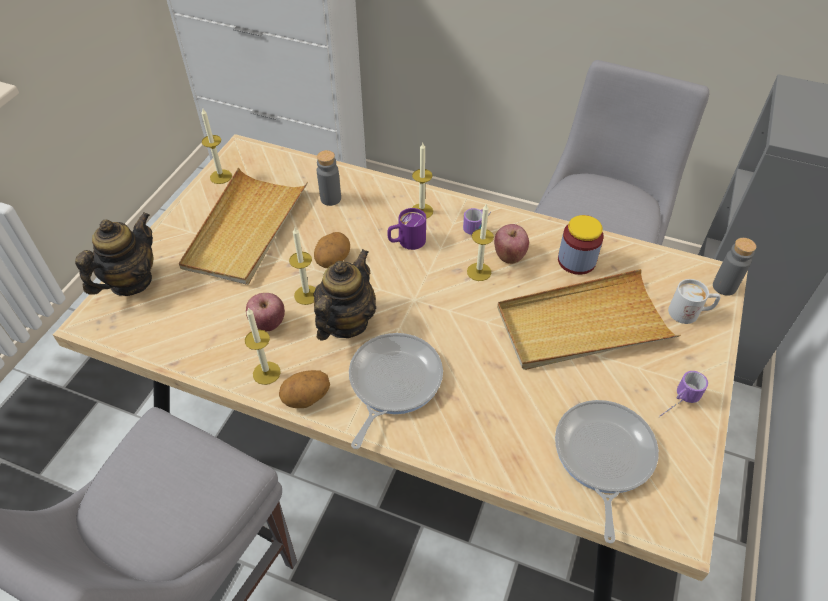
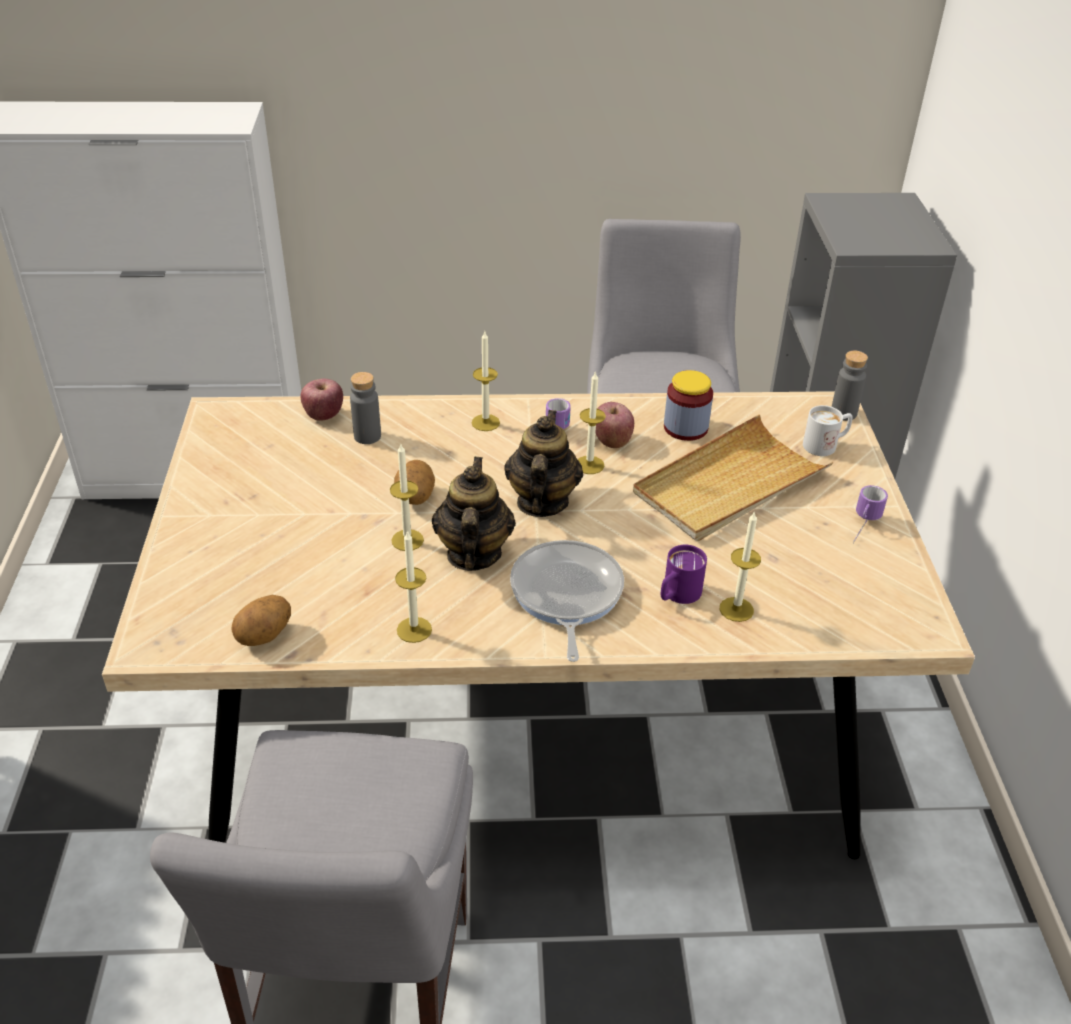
camera: 25 degrees left, 10 degrees down
teapot [75,212,153,296] -> teapot moved to [505,410,583,517]
beige tray [179,168,308,285] -> none
candle [201,107,232,184] -> candle moved to [720,511,761,622]
apple [246,293,285,331] -> apple moved to [300,379,343,421]
potato [279,370,330,408] -> potato moved to [231,595,291,646]
purple mug [387,208,426,250] -> purple mug moved to [661,545,707,604]
frying pan [555,400,659,544] -> none

